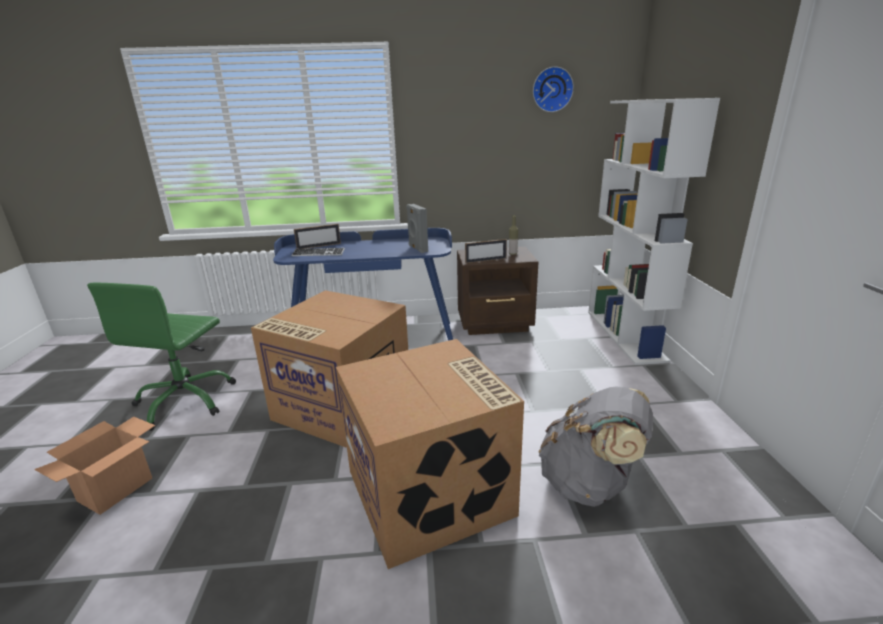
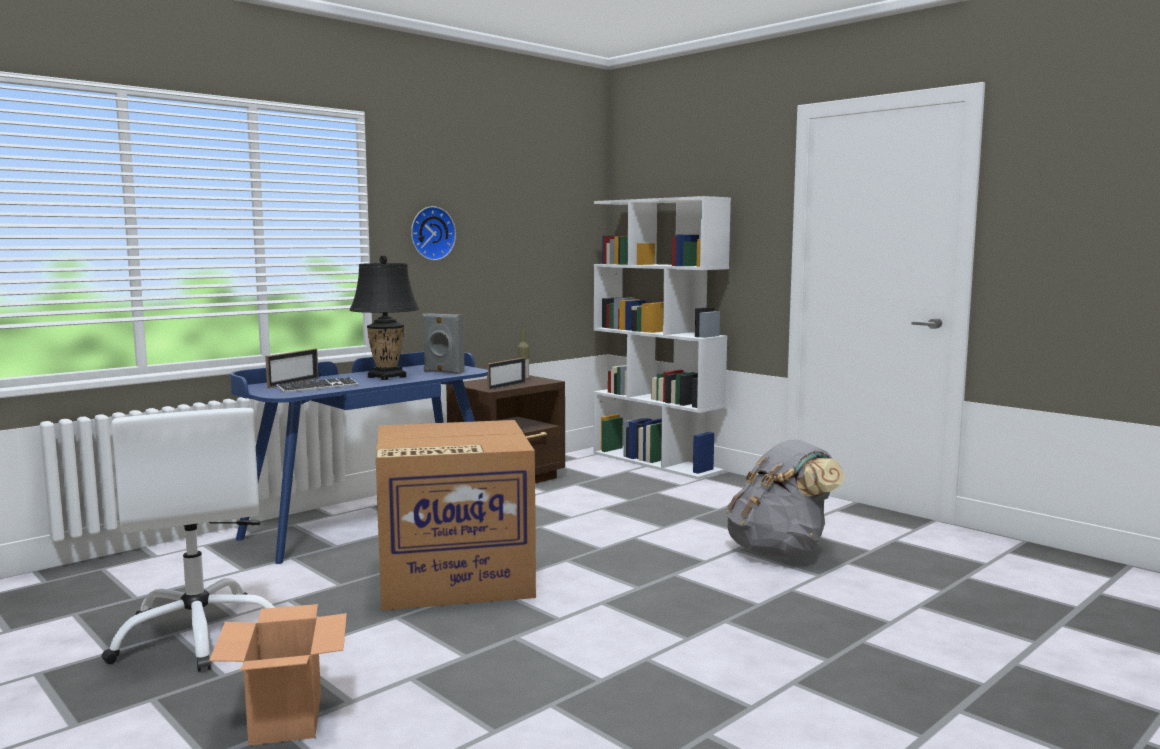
camera: 40 degrees left, 15 degrees down
green office chair [87,283,236,431] -> white office chair [101,408,275,672]
cardboard box [336,339,524,569] -> none
wall clock [533,66,574,112] -> wall clock moved to [411,206,456,260]
none -> black table lamp [349,255,419,380]

